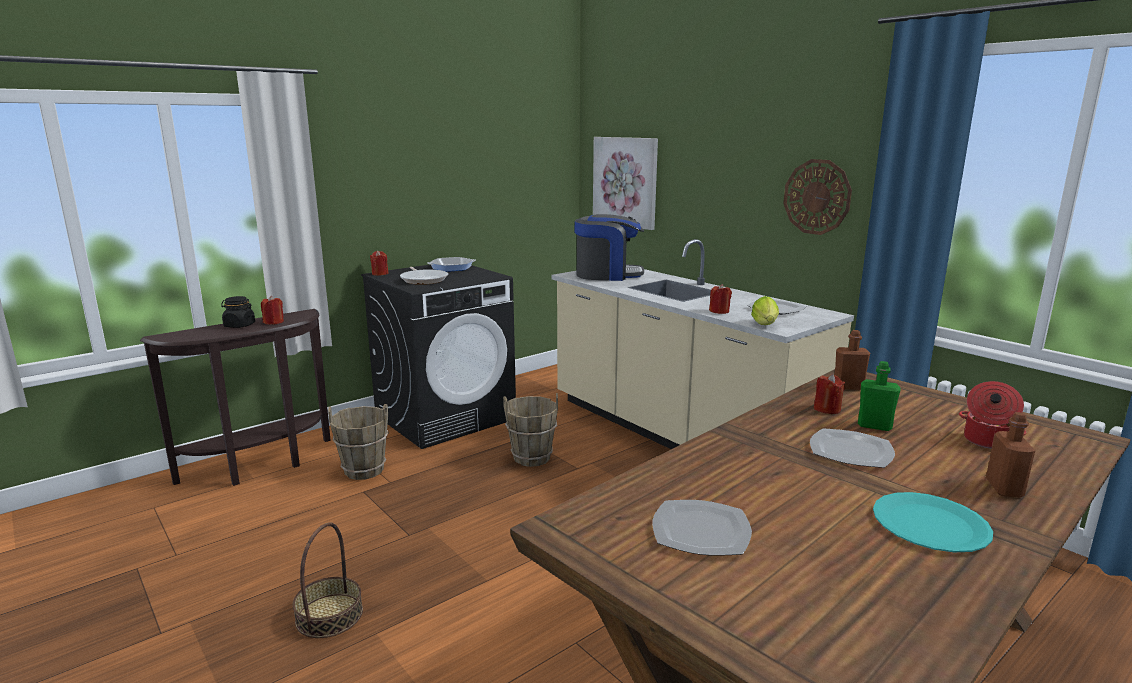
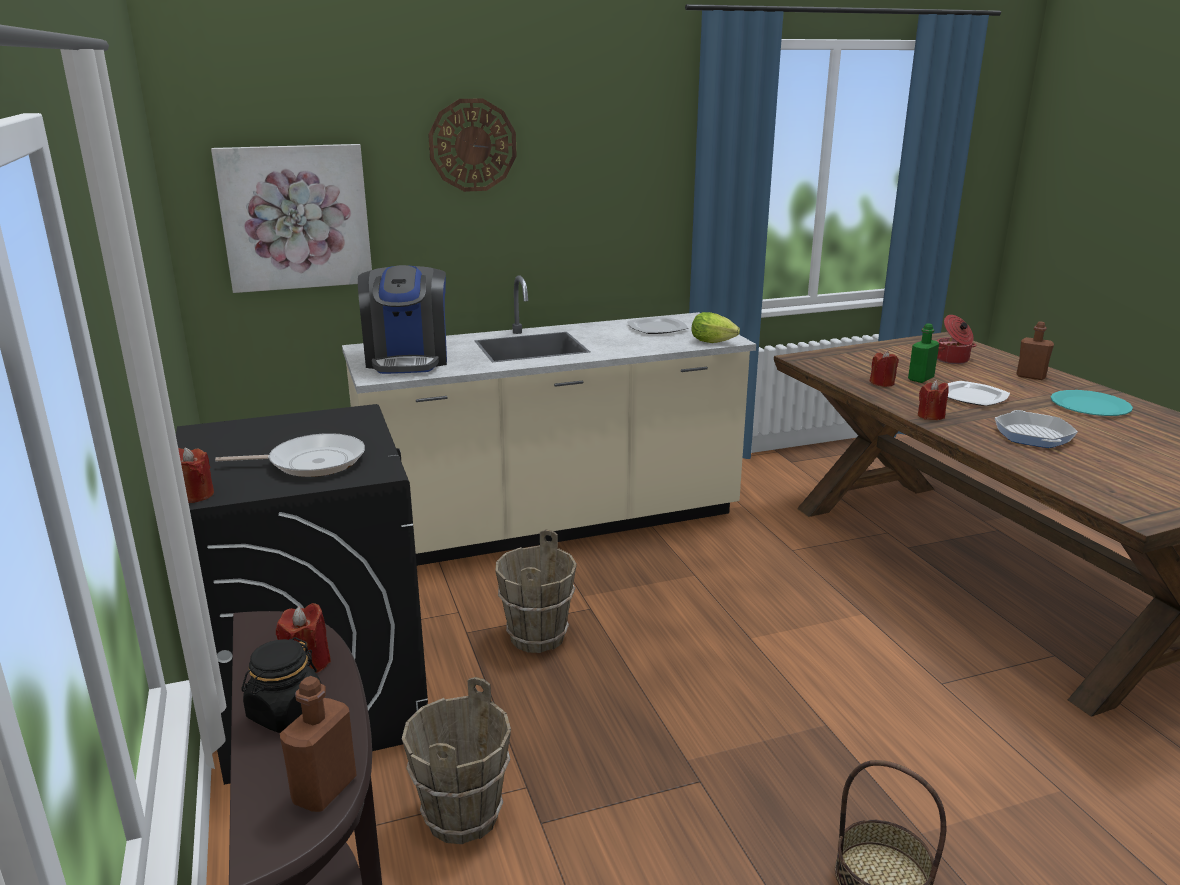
camera: 70 degrees left, 5 degrees up
frying pan [427,257,476,272] -> frying pan moved to [995,410,1078,448]
coffee machine [575,214,644,281] -> coffee machine turned 150 degrees clockwise [358,265,447,374]
plate [652,500,752,556] -> none
red candle [709,284,732,314] -> red candle moved to [918,380,949,420]
wall clock [783,159,852,235] -> wall clock moved to [428,98,517,192]
brown bottle [834,330,870,390] -> brown bottle moved to [280,676,357,812]

